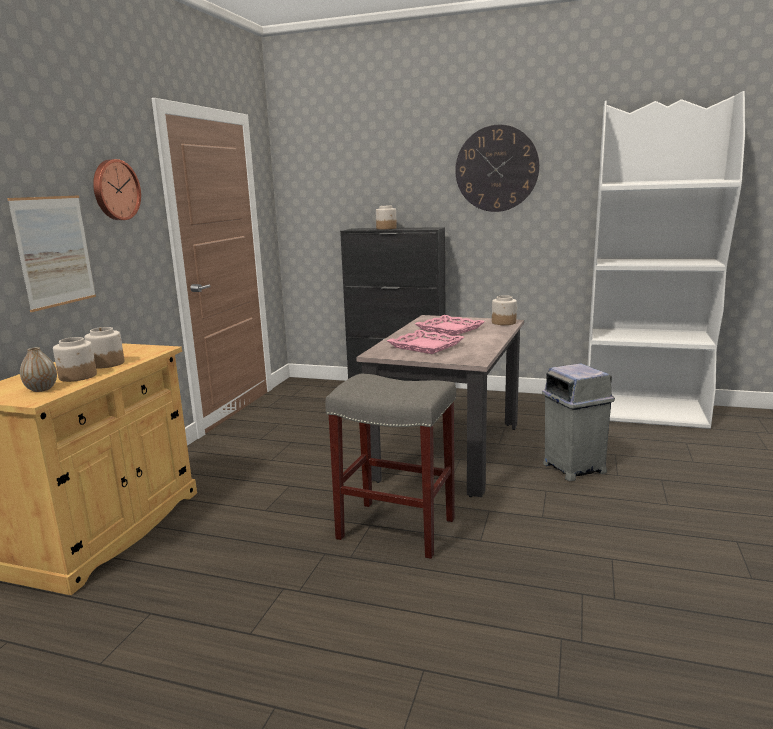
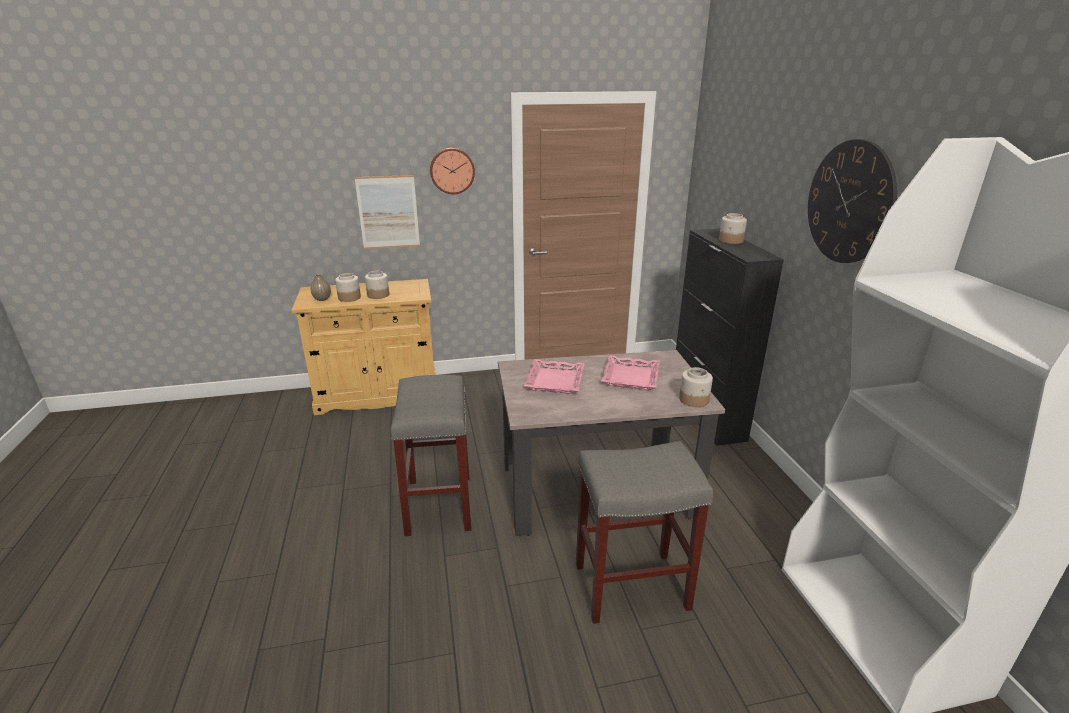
camera: 60 degrees right, 10 degrees up
grey trash can [542,363,615,481] -> grey stool [576,441,713,624]

